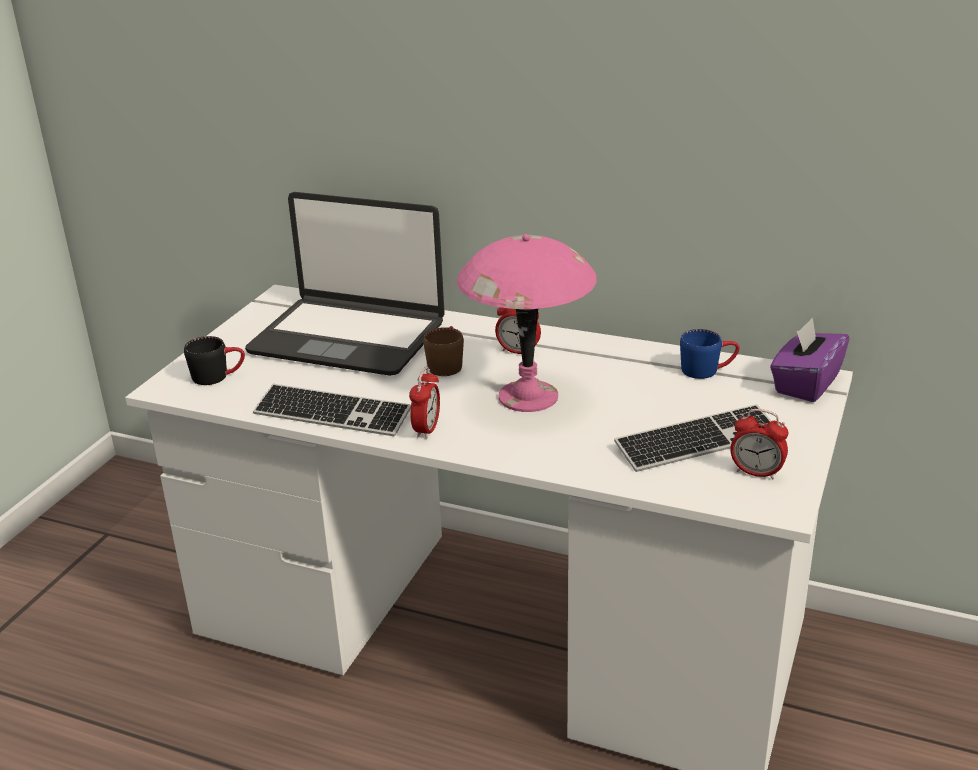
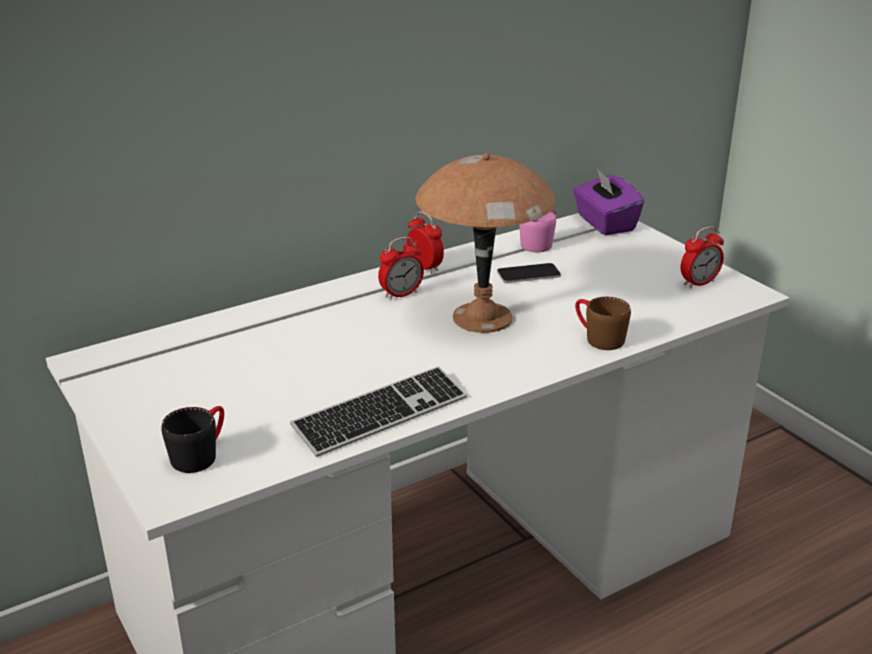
camera: 55 degrees left, 0 degrees up
laptop [245,192,445,376] -> none
alarm clock [409,367,440,439] -> alarm clock moved to [407,211,444,274]
brown mug [423,326,464,376] -> brown mug moved to [575,297,631,350]
pink table lamp [457,234,597,412] -> brown table lamp [415,153,556,333]
keyboard [614,404,771,472] -> none
blue mug [680,329,740,379] -> pink mug [519,210,556,252]
none -> phone [497,263,561,283]

